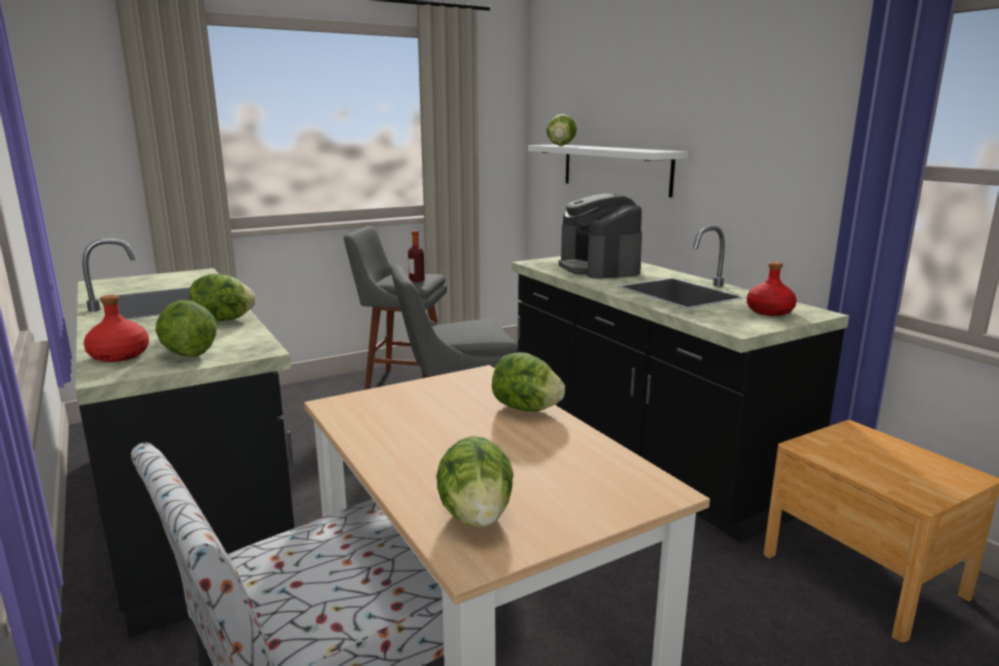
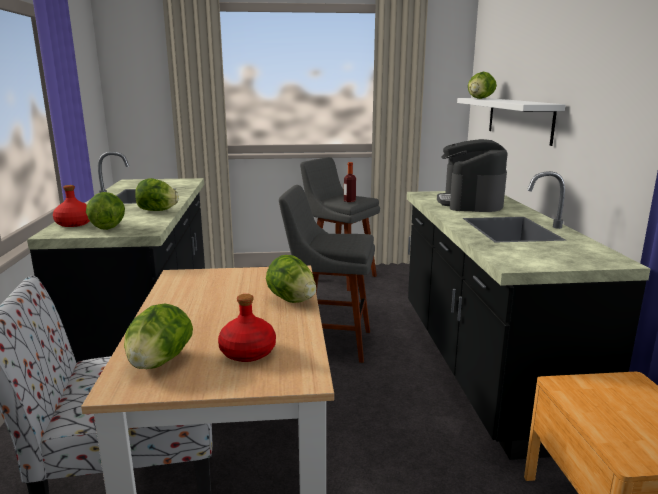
camera: 25 degrees right, 0 degrees up
red bottle [747,262,797,316] -> red bottle moved to [218,294,276,362]

